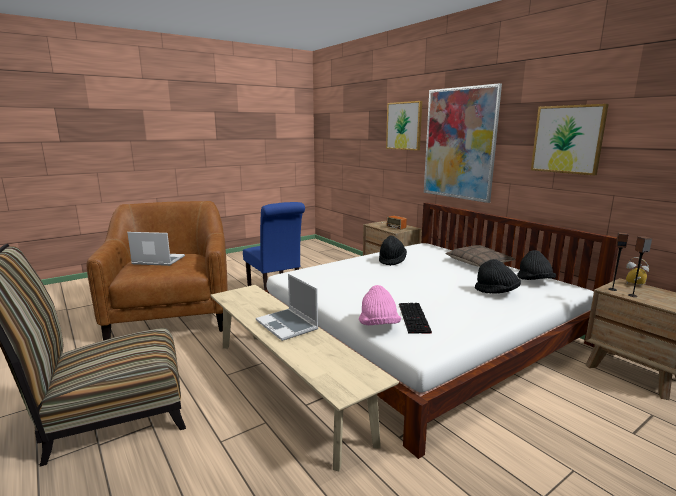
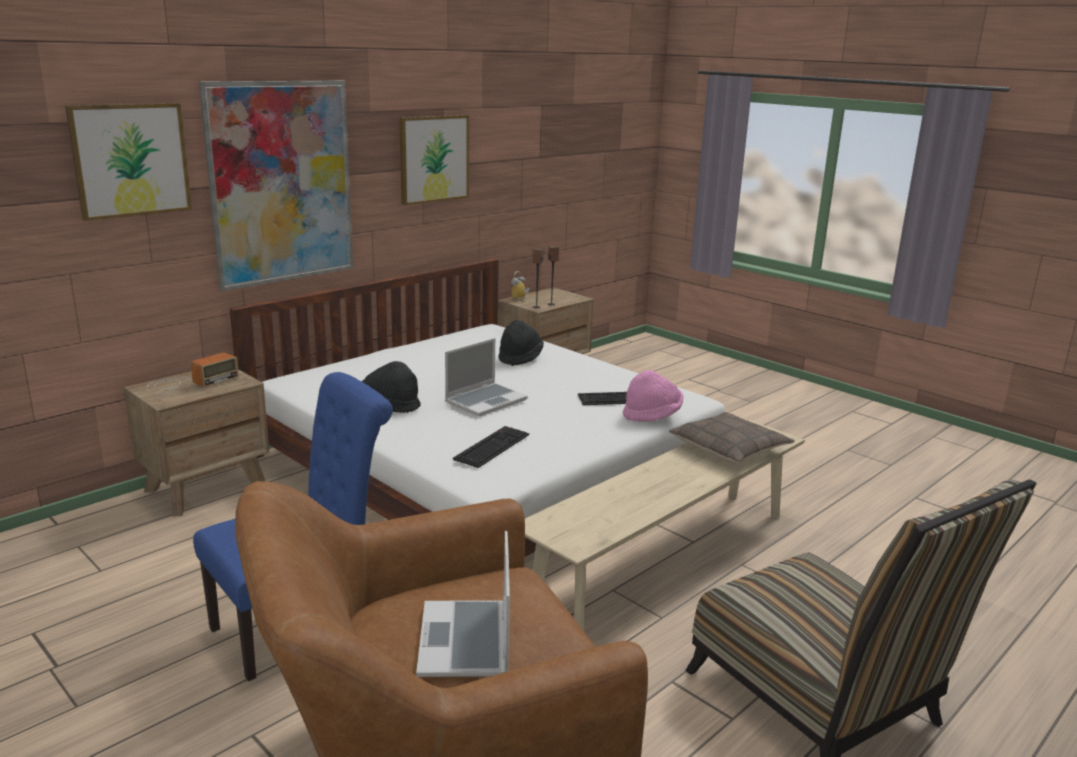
camera: 100 degrees left, 5 degrees up
laptop [256,273,318,341] -> laptop moved to [445,338,528,417]
pillow [446,245,515,267] -> pillow moved to [669,412,795,464]
black hat [517,250,556,280] -> none
none -> keyboard [453,426,529,468]

